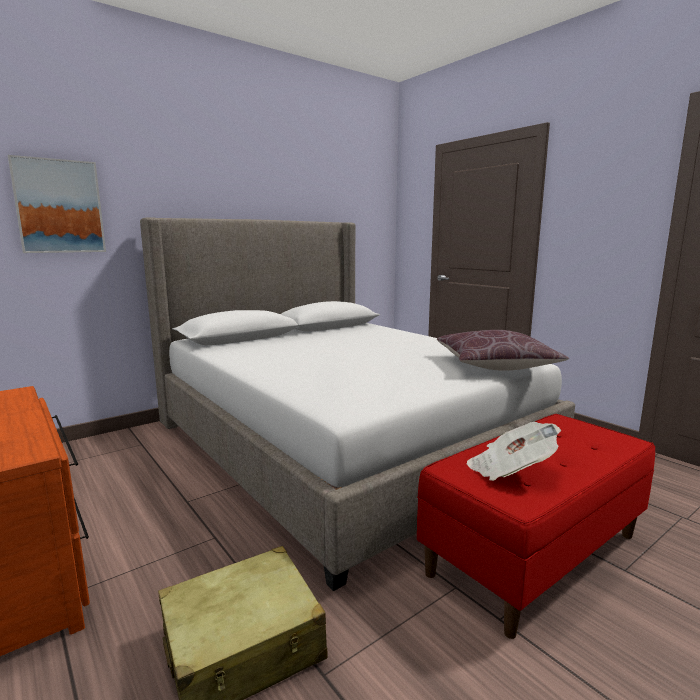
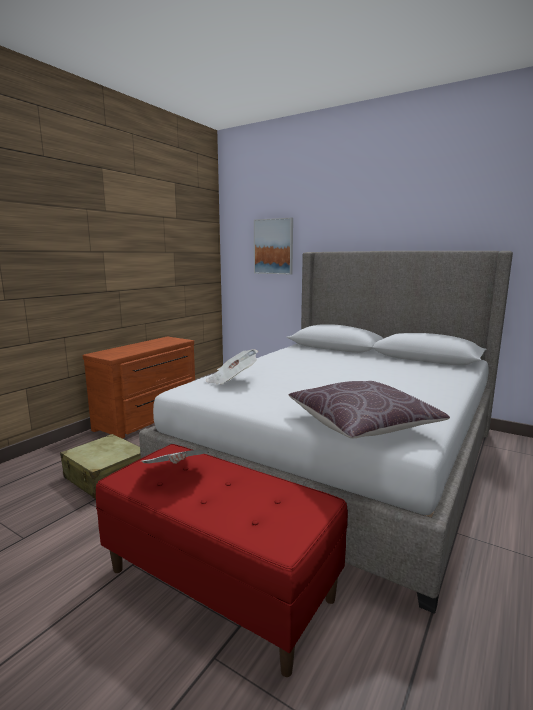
camera: 70 degrees right, 0 degrees up
none -> newspaper [206,349,258,385]

